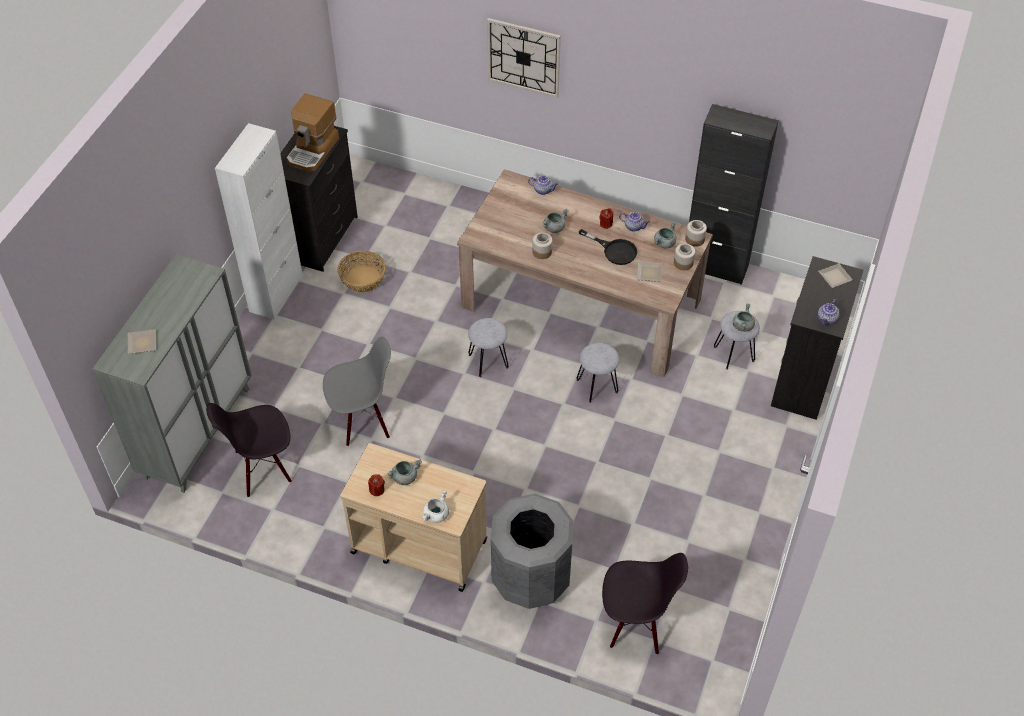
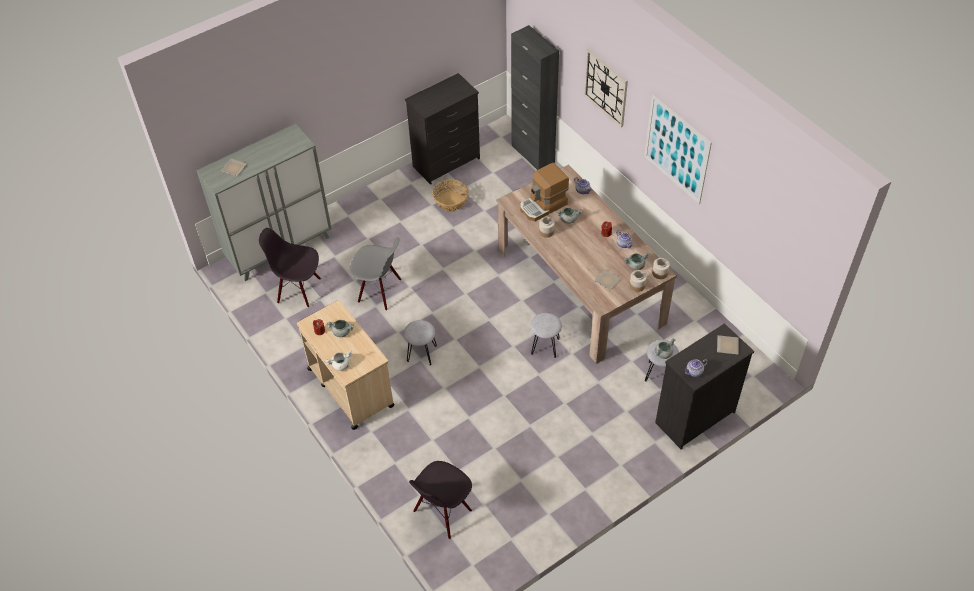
camera: 35 degrees right, 0 degrees up
white cabinet [215,123,303,320] -> none
coffee machine [286,94,339,172] -> coffee machine moved to [520,163,569,221]
grey stool [468,318,509,377] -> grey stool moved to [404,320,437,366]
grey trash can [491,494,573,609] -> none
black frying pan [579,229,638,265] -> none
black chair [602,553,688,654] -> black chair turned 90 degrees clockwise [409,461,472,539]
black cabinet [689,104,779,285] -> black cabinet moved to [511,25,559,170]
none -> picture [644,95,712,204]

